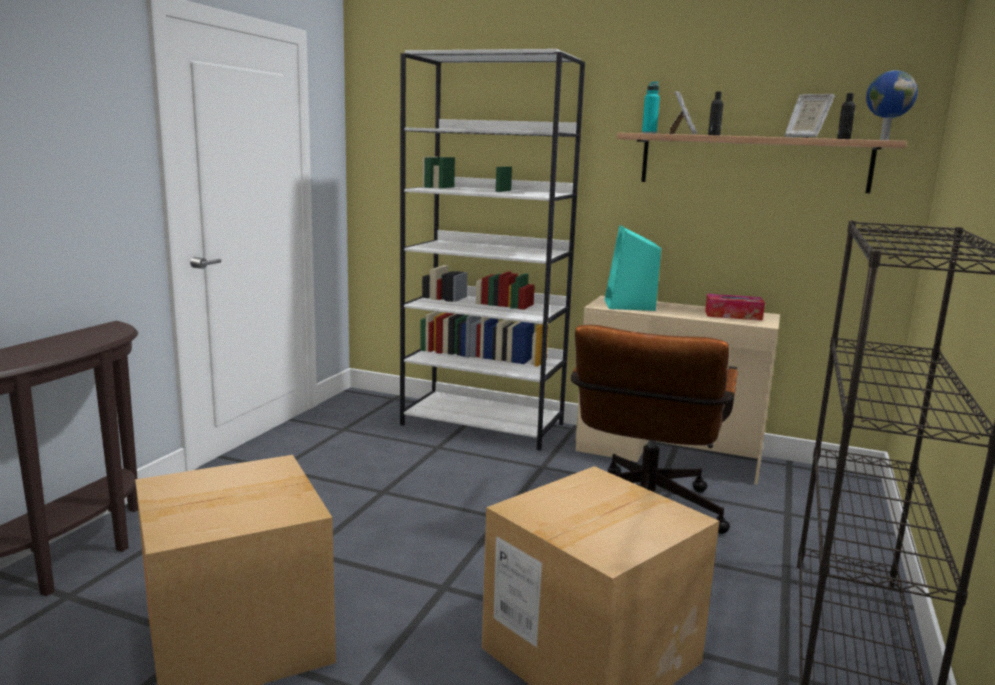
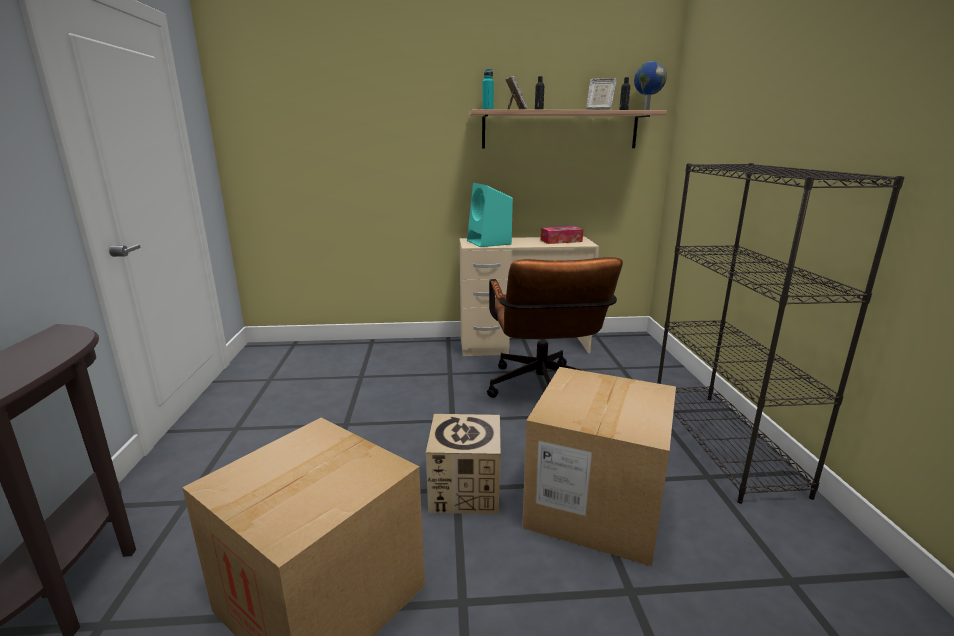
camera: 25 degrees left, 5 degrees up
white bookcase [400,49,585,451] -> none
none -> cardboard box [426,414,501,514]

